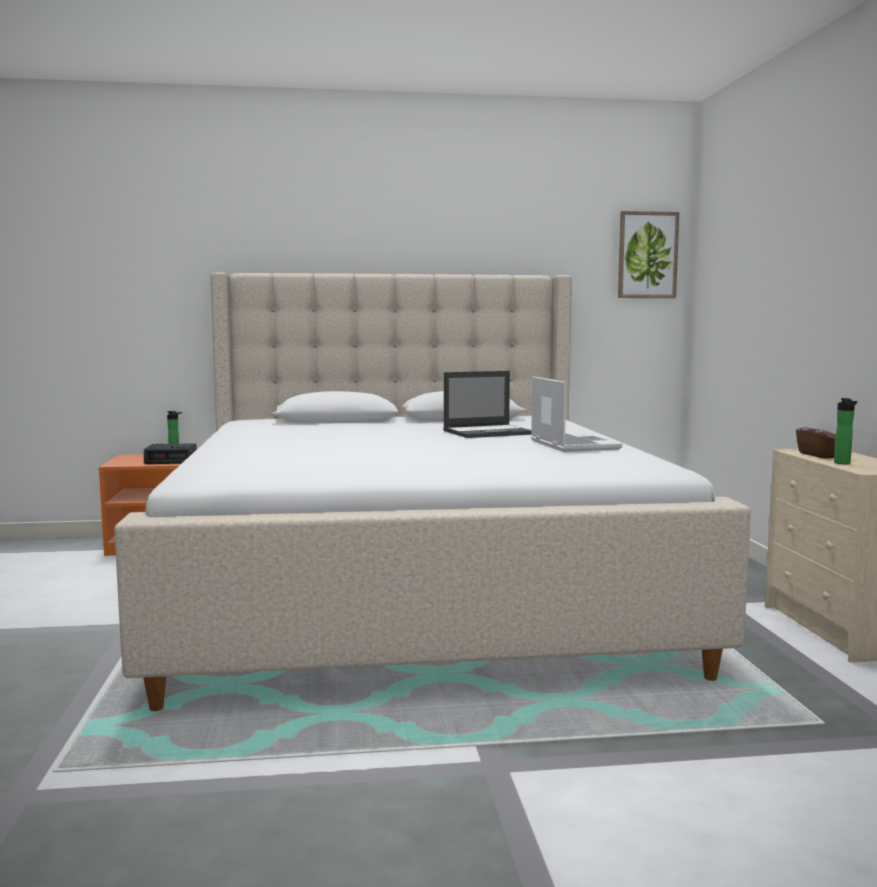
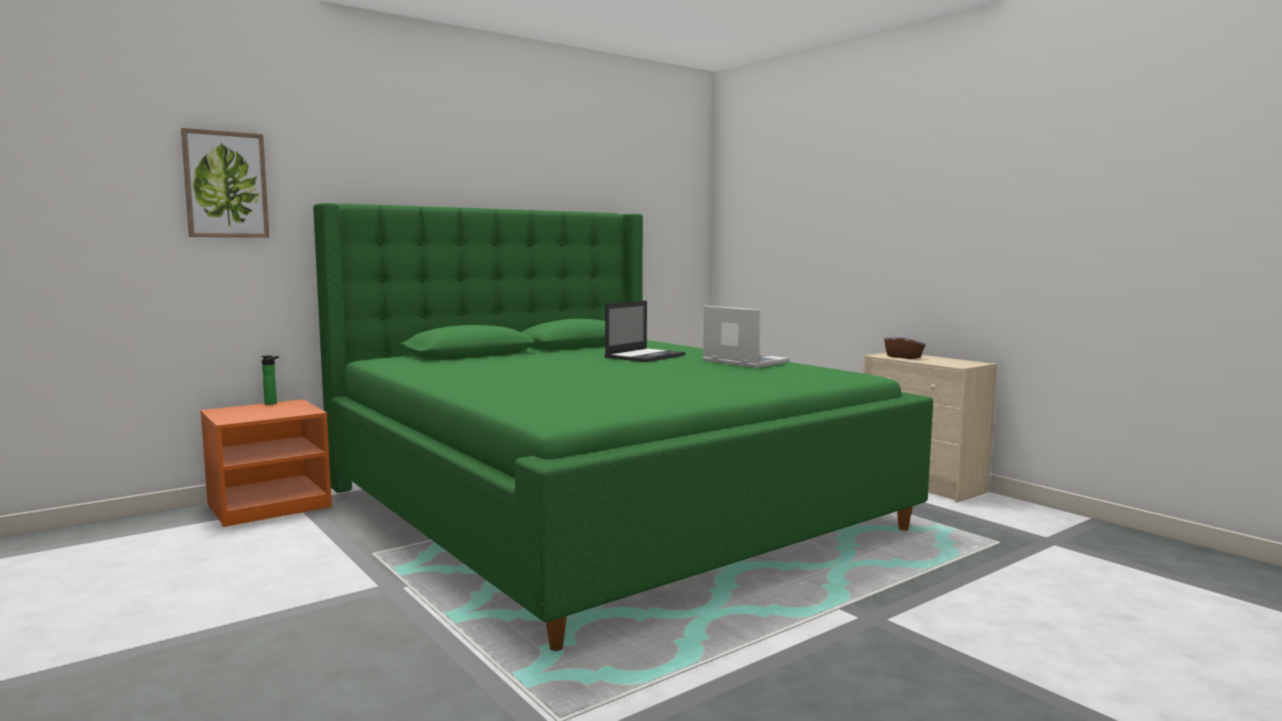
camera: 30 degrees left, 0 degrees up
beige bed [114,272,751,711] -> green bed [313,203,933,651]
alarm clock [144,443,197,464] -> none
picture [618,211,679,298] -> picture moved to [181,128,269,238]
bottle [834,398,857,464] -> none

